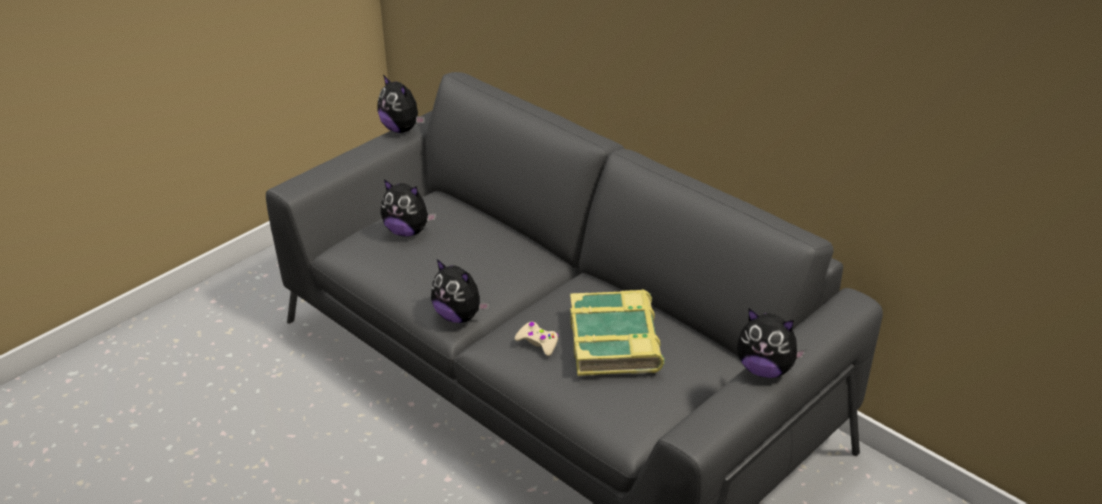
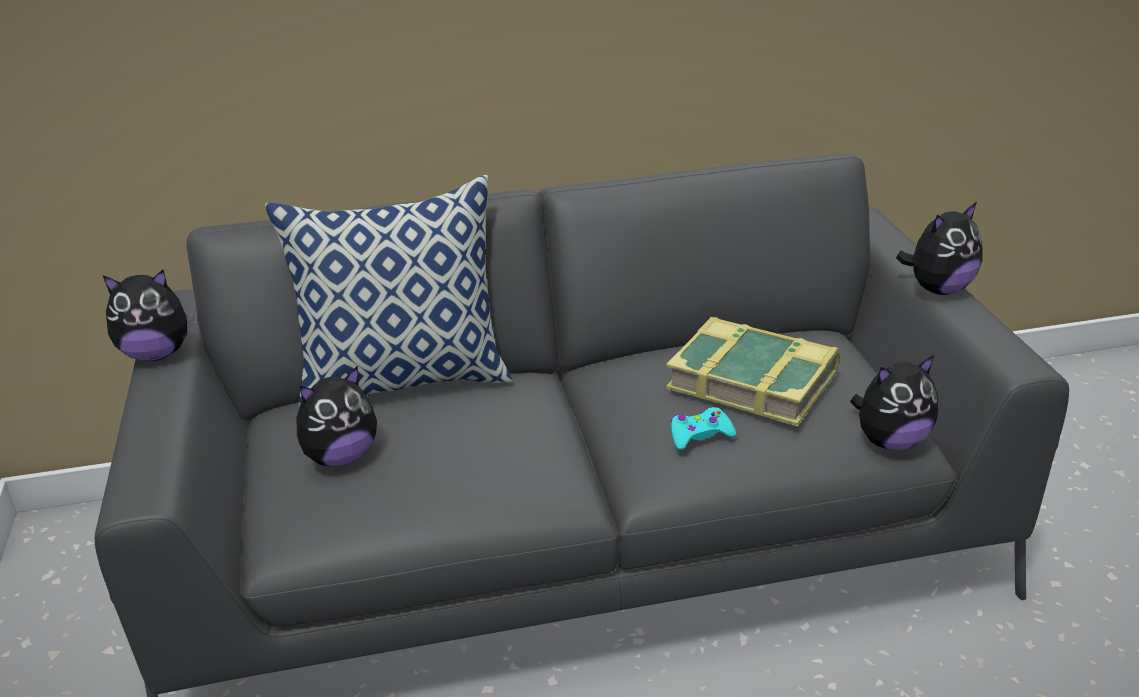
camera: 55 degrees left, 5 degrees down
plush toy [431,259,489,323] -> plush toy moved to [850,355,938,450]
beige game controller [515,322,559,356] -> turquoise game controller [671,407,736,450]
none -> pillow [265,175,512,407]

